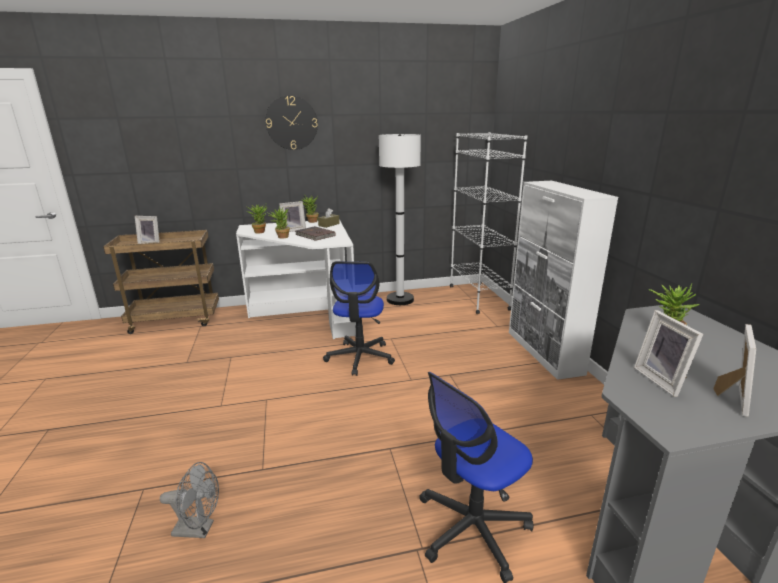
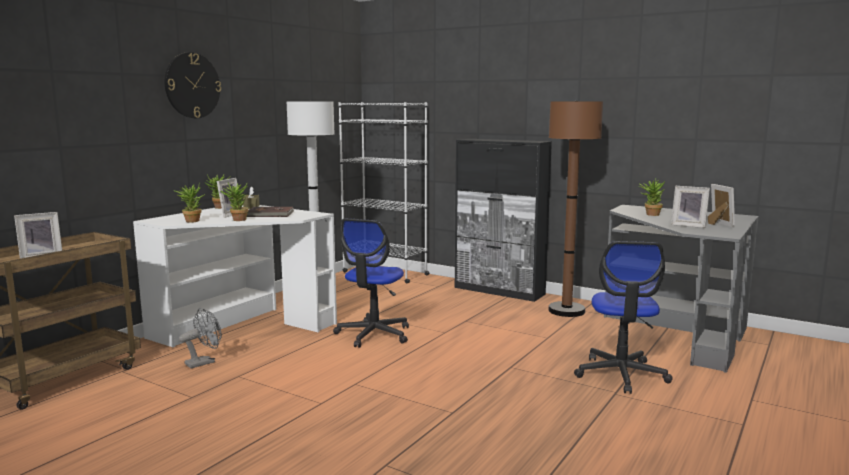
camera: 45 degrees left, 10 degrees down
grey fan [160,462,219,538] -> grey fan moved to [179,308,222,369]
office chair [323,261,395,376] -> office chair turned 60 degrees clockwise [333,218,409,348]
white cabinet [509,181,618,380] -> black cabinet [455,139,552,302]
none -> brown floor lamp [548,101,603,317]

